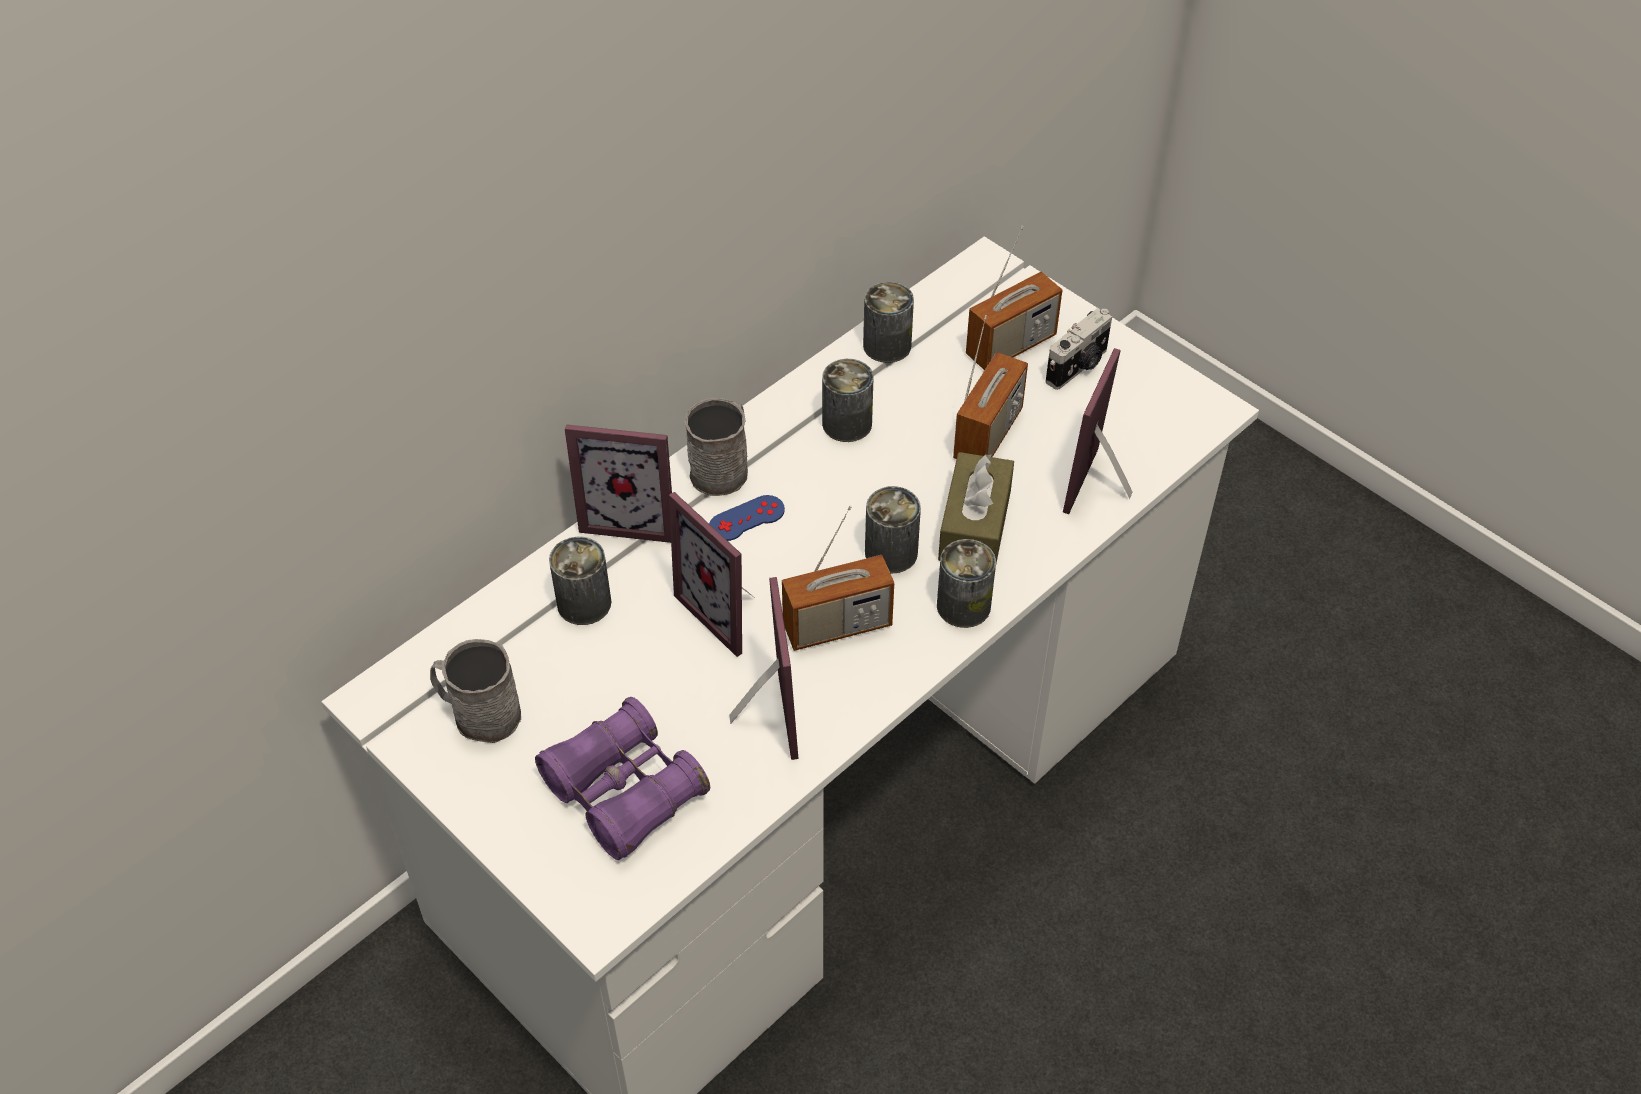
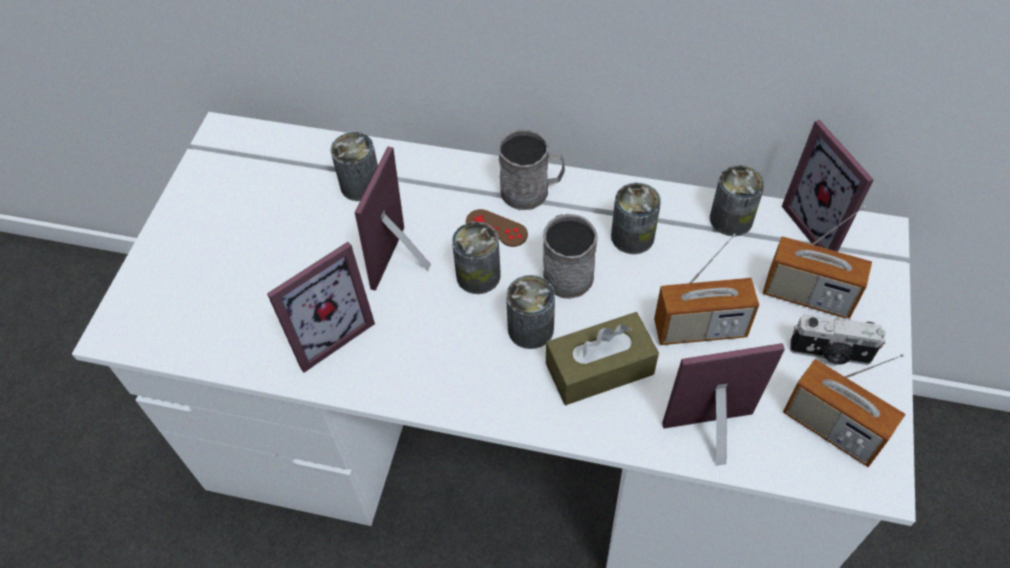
camera: 60 degrees right, 5 degrees up
grey mug [430,639,521,743] -> grey mug moved to [543,214,598,299]
purple binoculars [535,697,710,860] -> none
picture frame [565,424,672,543] -> picture frame moved to [782,120,874,252]
blue game controller [709,495,785,541] -> brown game controller [466,209,528,247]
radio [782,506,894,651] -> radio moved to [783,354,905,467]
can [937,539,996,628] -> can moved to [452,222,501,294]

